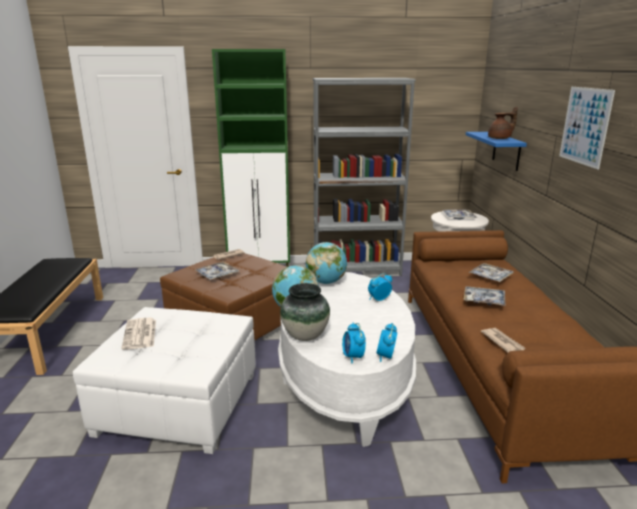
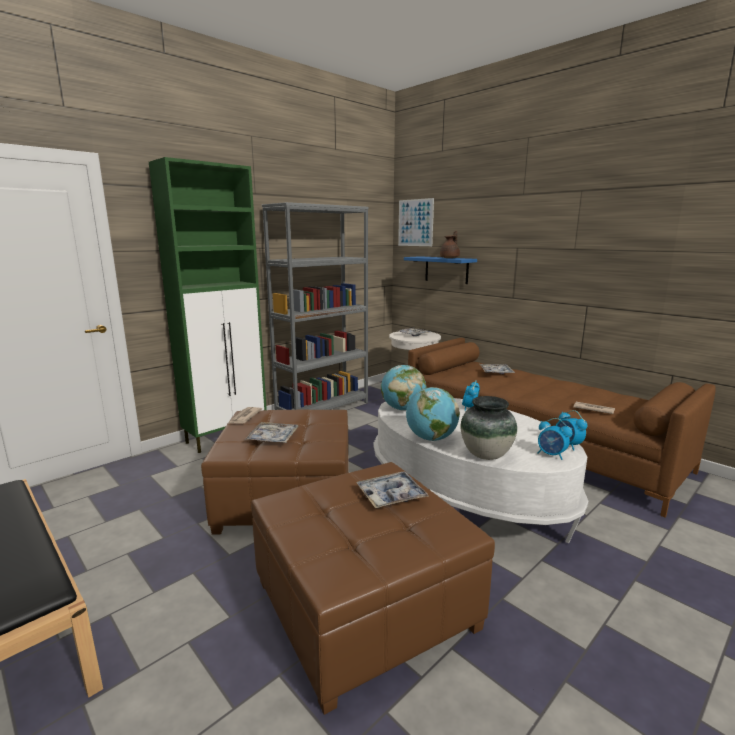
camera: 40 degrees left, 5 degrees down
white ottoman [73,307,256,454] -> brown ottoman [251,462,495,715]
newspaper [122,317,156,350] -> none
tray [464,286,506,306] -> tray moved to [356,472,429,508]
picture [559,87,615,169] -> picture moved to [398,198,434,246]

